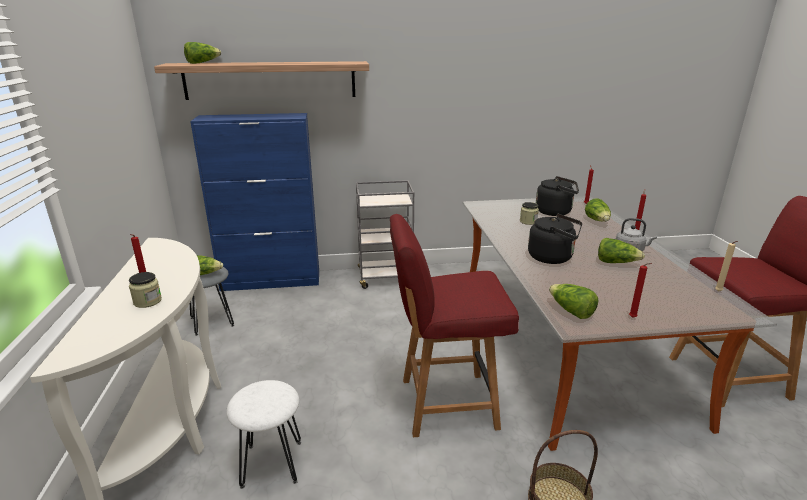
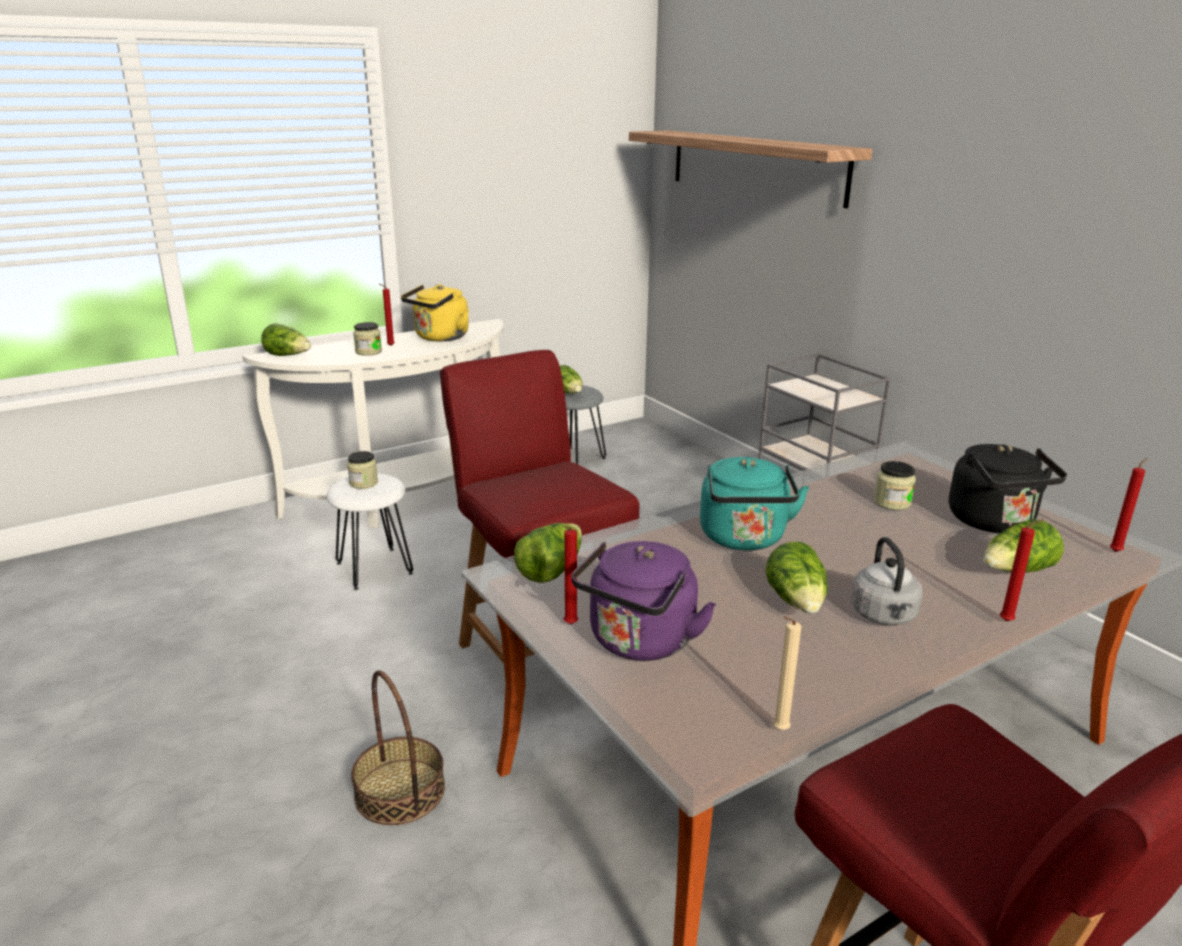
camera: 65 degrees right, 0 degrees up
lettuce [184,42,221,64] -> lettuce moved to [261,323,311,356]
blue cabinet [190,113,319,291] -> none
black kettle [528,213,582,264] -> turquoise kettle [700,457,809,550]
none -> jar [347,451,378,489]
none -> yellow kettle [401,284,469,341]
none -> purple kettle [571,541,716,661]

